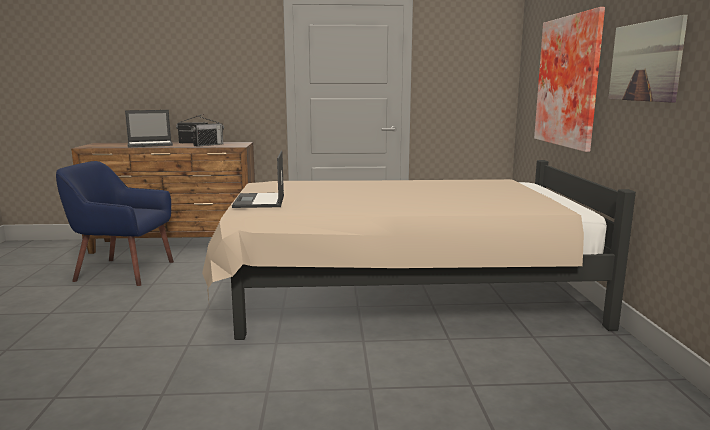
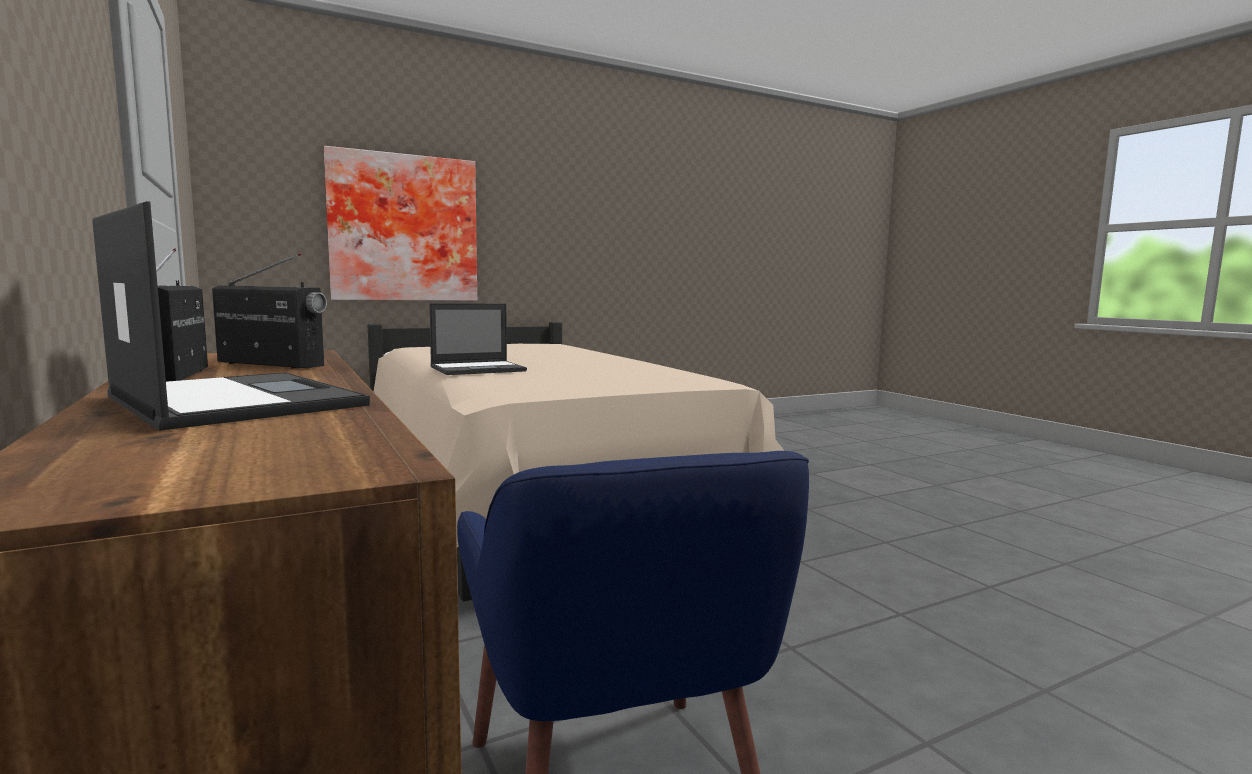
camera: 115 degrees left, 5 degrees down
laptop [232,151,284,208] -> laptop moved to [429,303,527,375]
picture [608,15,688,103] -> none

